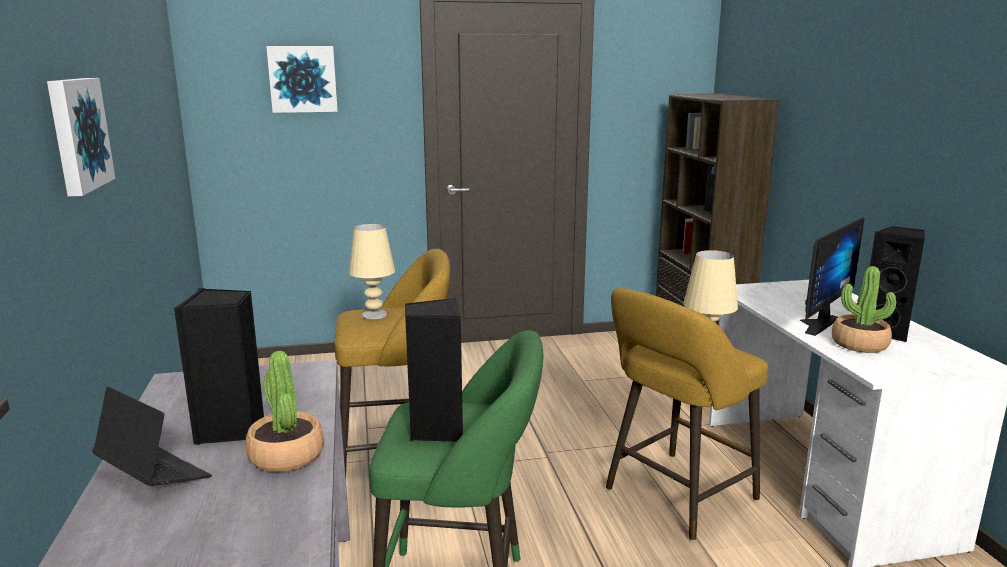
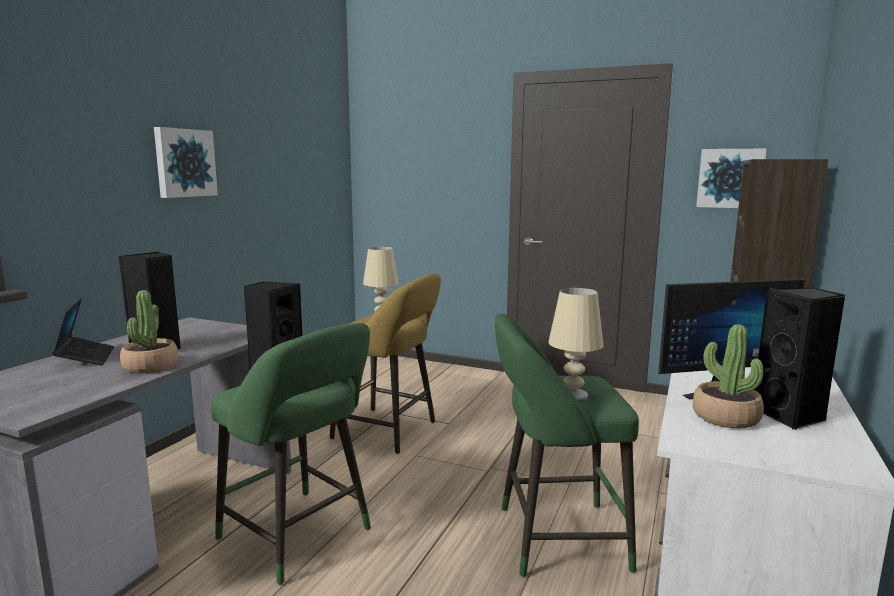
camera: 35 degrees right, 5 degrees down
picture [266,46,338,113] -> picture moved to [696,149,767,208]
yellow stool [606,288,768,541] -> green stool [495,314,639,577]

